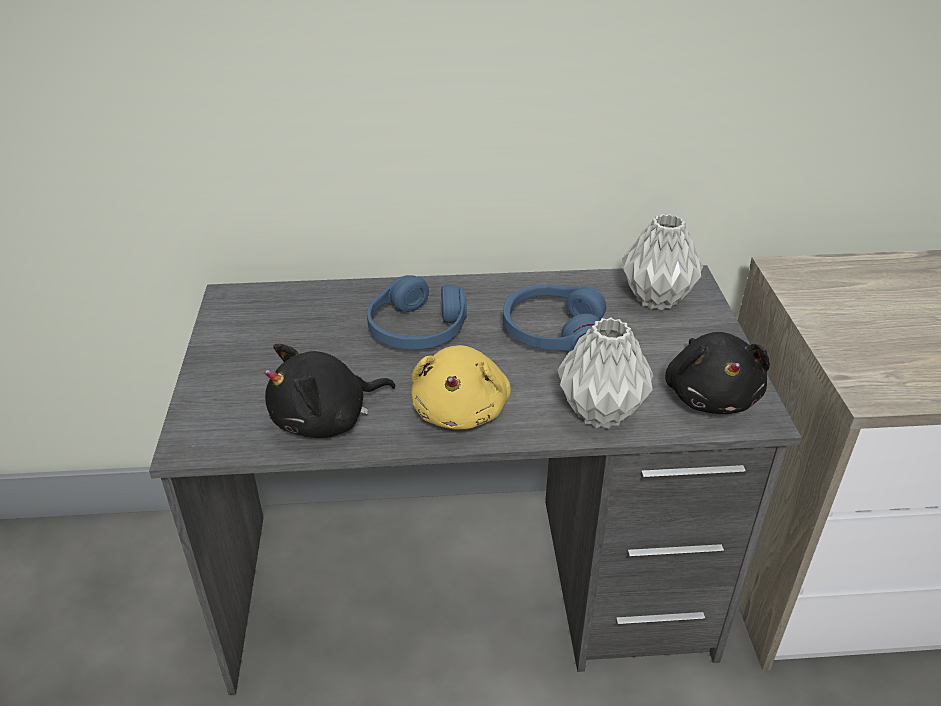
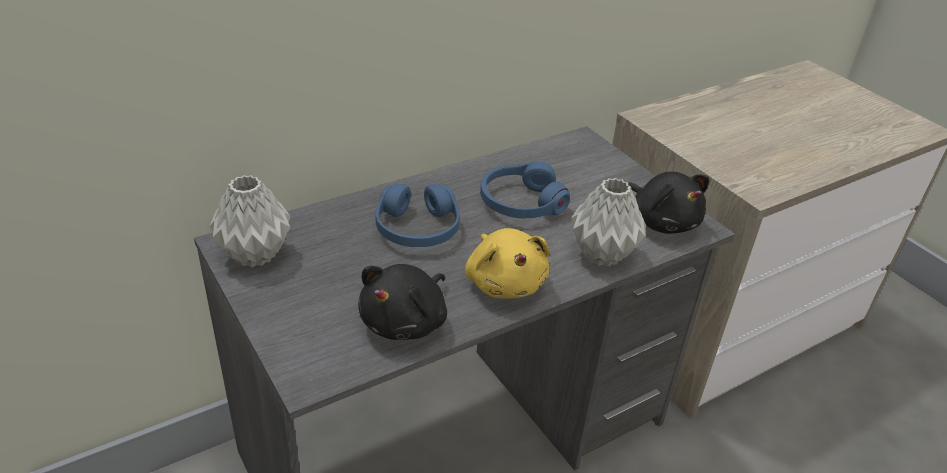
camera: 30 degrees left, 0 degrees up
grey vase [622,214,703,310] -> grey vase moved to [210,175,290,267]

